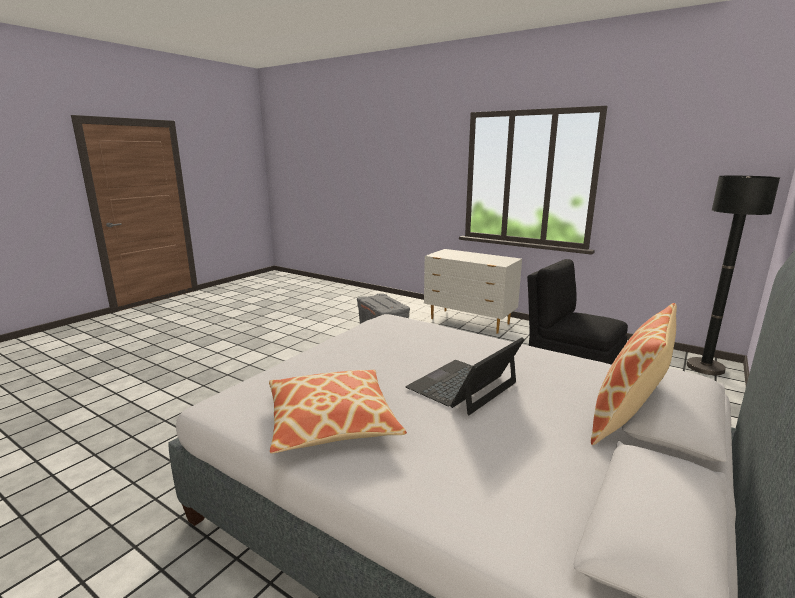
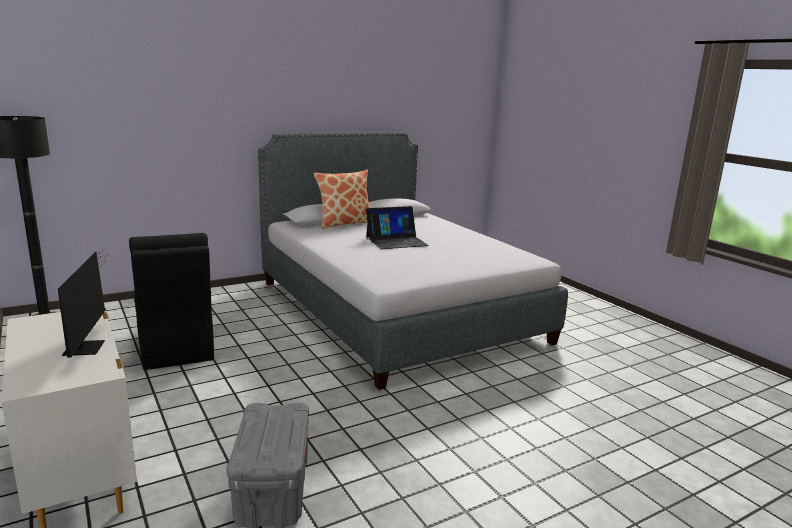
camera: 155 degrees left, 0 degrees up
pillow [269,370,407,453] -> none
none -> monitor [58,250,107,358]

